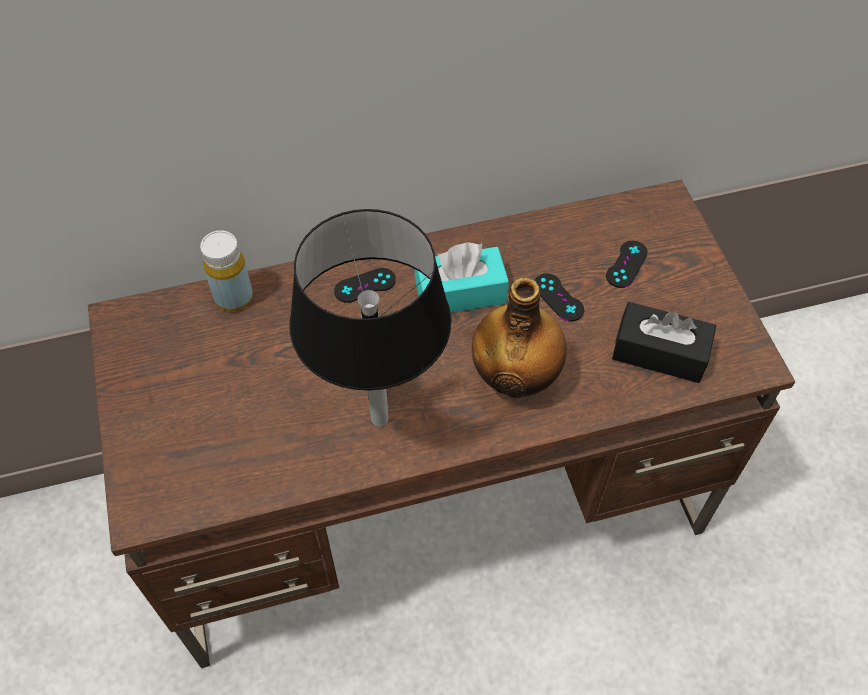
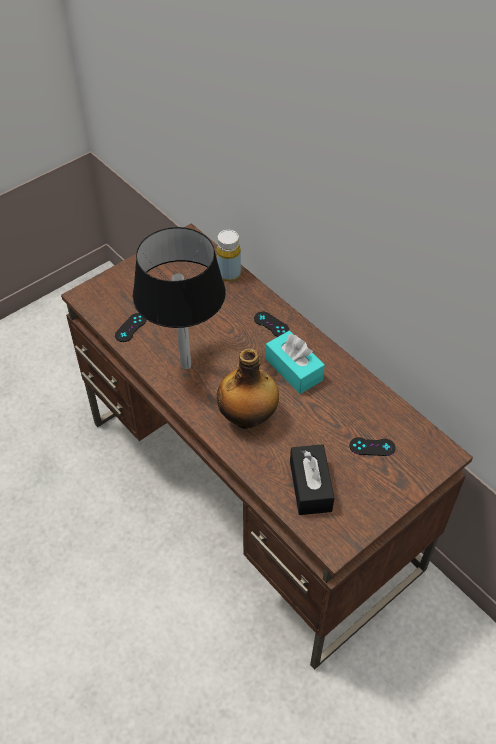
camera: 65 degrees right, 5 degrees down
black game controller [534,274,584,321] -> black game controller moved to [115,313,146,342]

